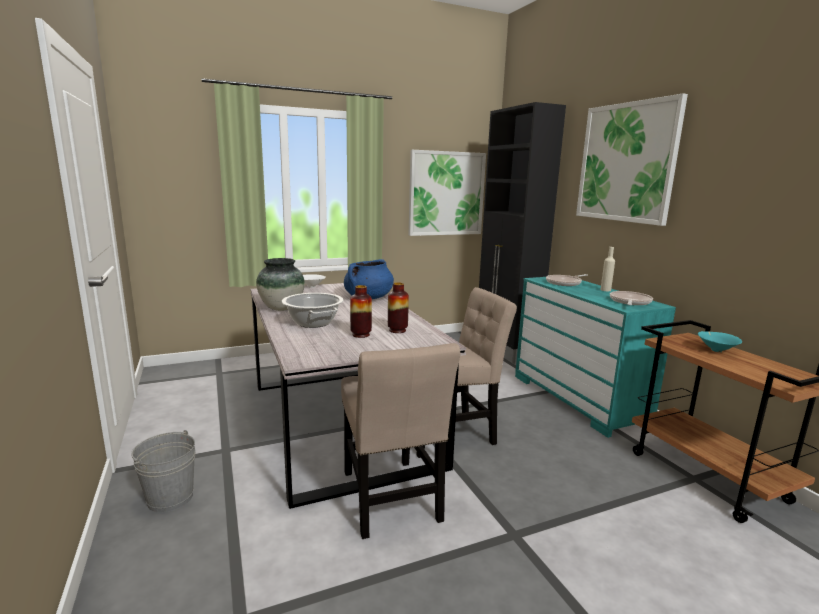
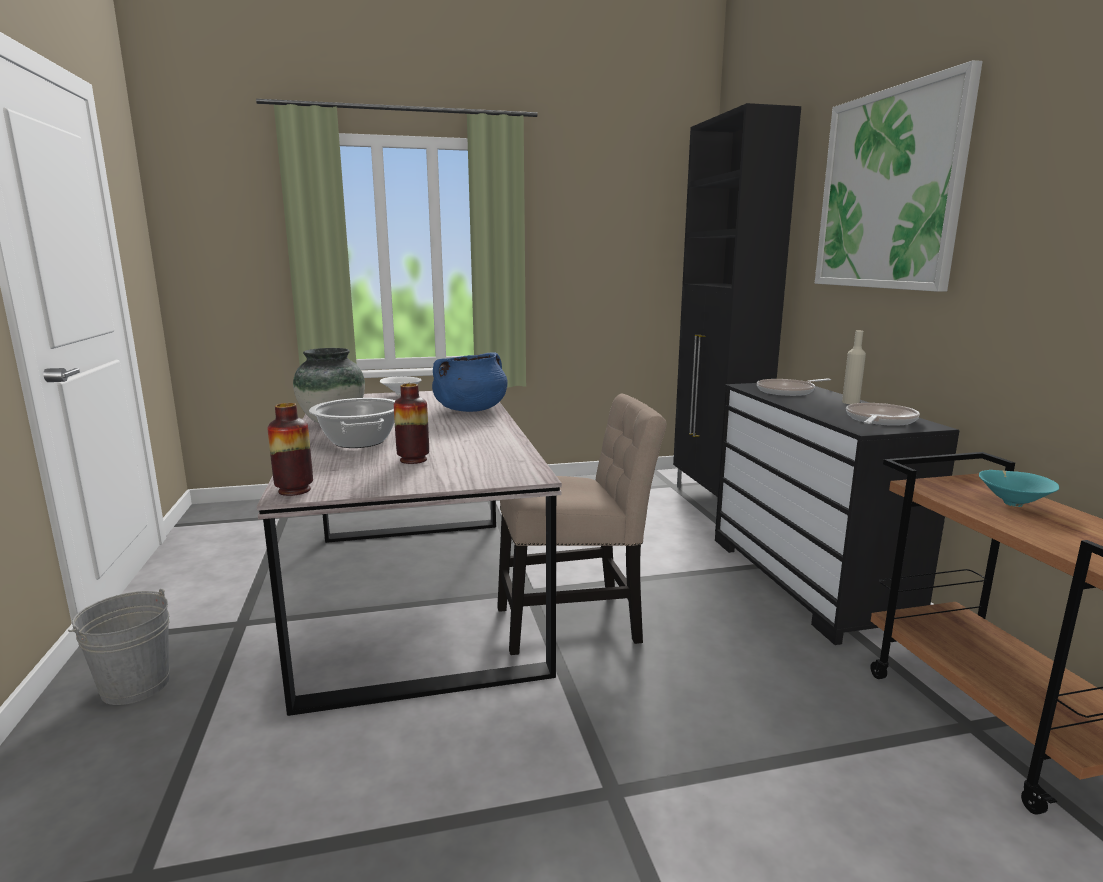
camera: 10 degrees right, 0 degrees up
beige chair [341,343,460,539] -> none
vase [388,282,409,333] -> vase moved to [267,403,313,496]
picture [409,150,486,236] -> none
turquoise dresser [515,277,676,438] -> black dresser [715,383,960,645]

